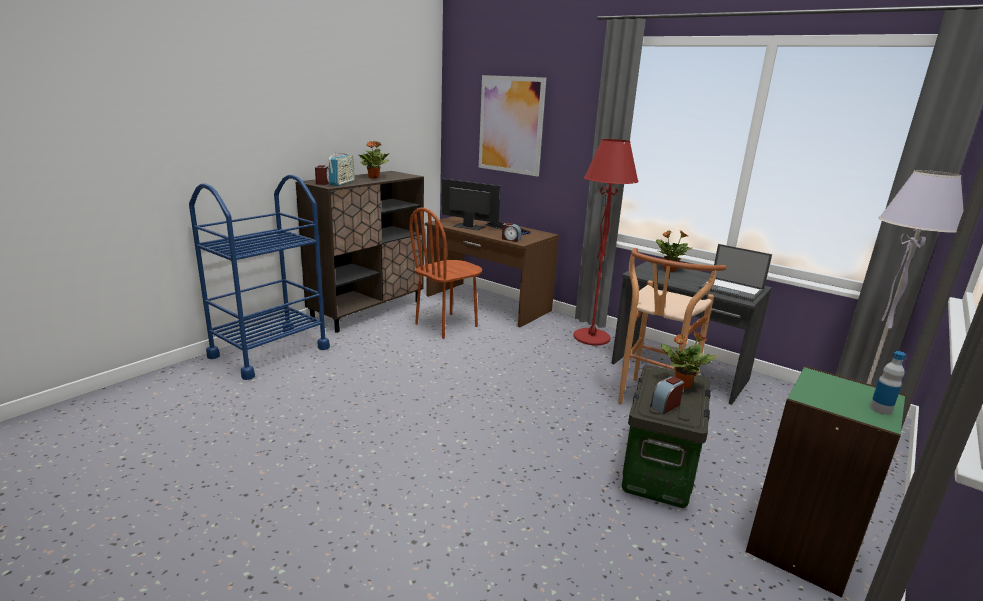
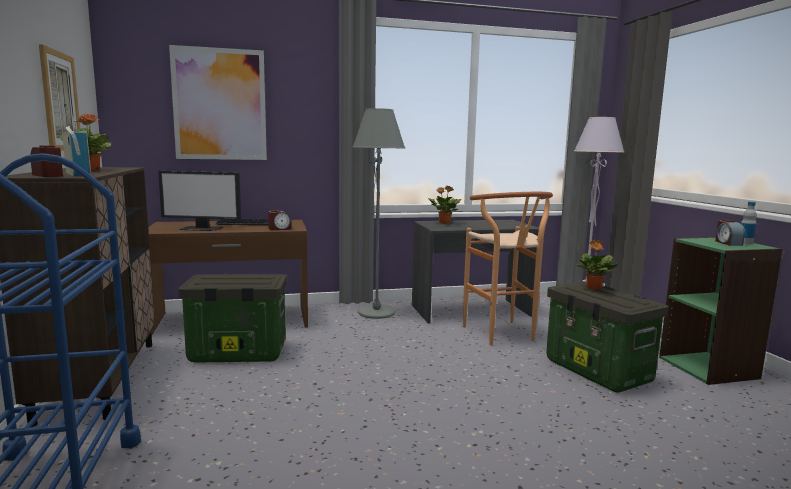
camera: 50 degrees left, 10 degrees down
brown chair [409,208,482,339] -> storage box [178,274,287,363]
monitor [441,179,501,230] -> monitor turned 150 degrees counterclockwise [158,171,241,231]
red floor lamp [573,139,639,345] -> grey floor lamp [352,108,405,319]
alarm clock [650,376,684,414] -> alarm clock moved to [715,220,745,246]
laptop [698,244,772,302] -> none
none -> picture [39,44,80,151]

